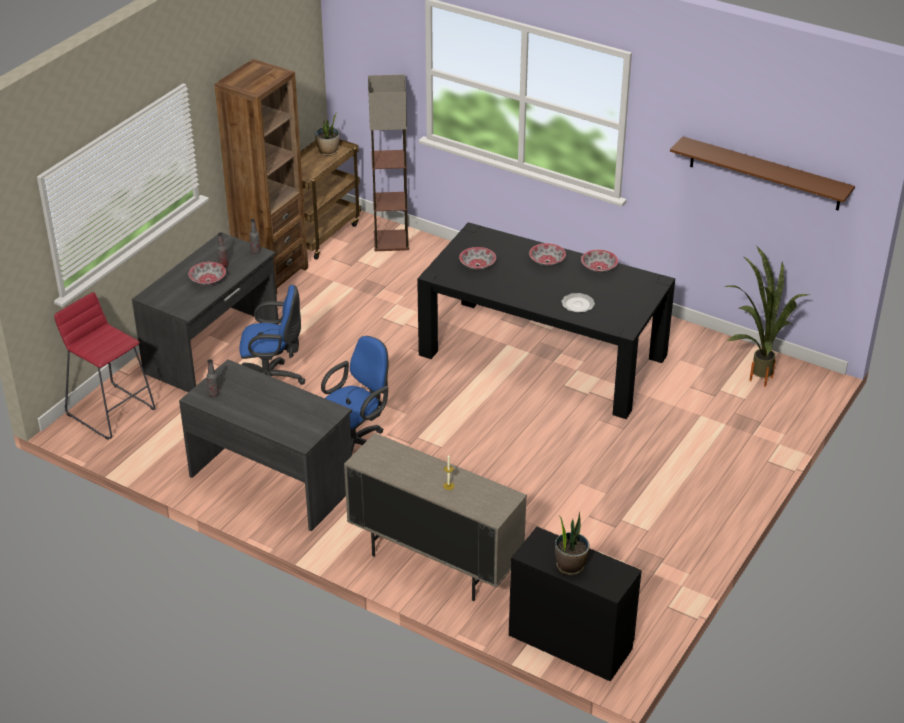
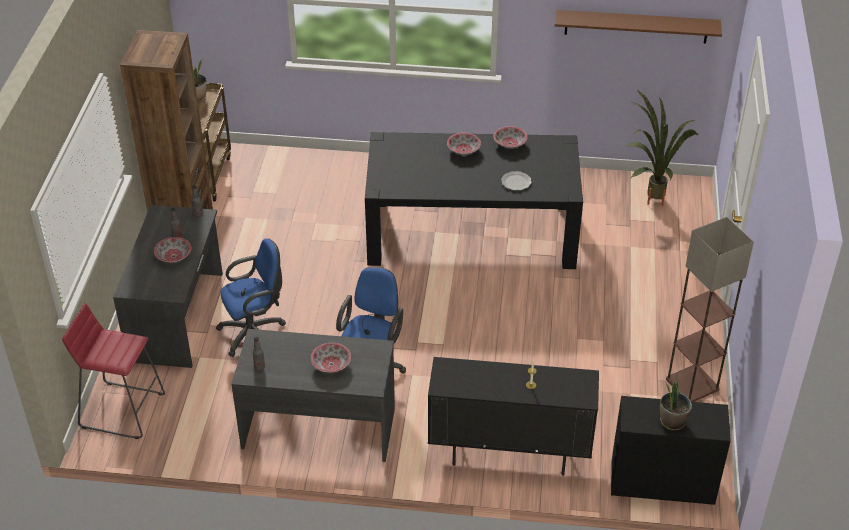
camera: 25 degrees left, 5 degrees up
beige cabinet [344,433,527,601] -> black cabinet [428,357,599,476]
floor lamp [368,74,409,251] -> floor lamp moved to [666,217,754,402]
bowl [459,247,496,270] -> bowl moved to [311,343,351,373]

